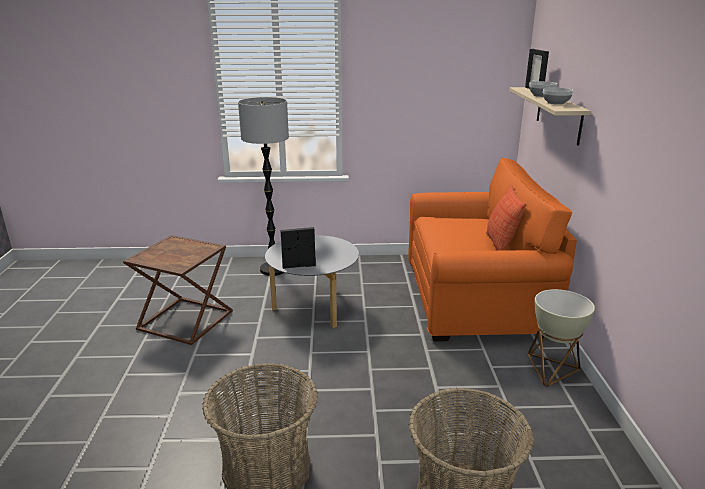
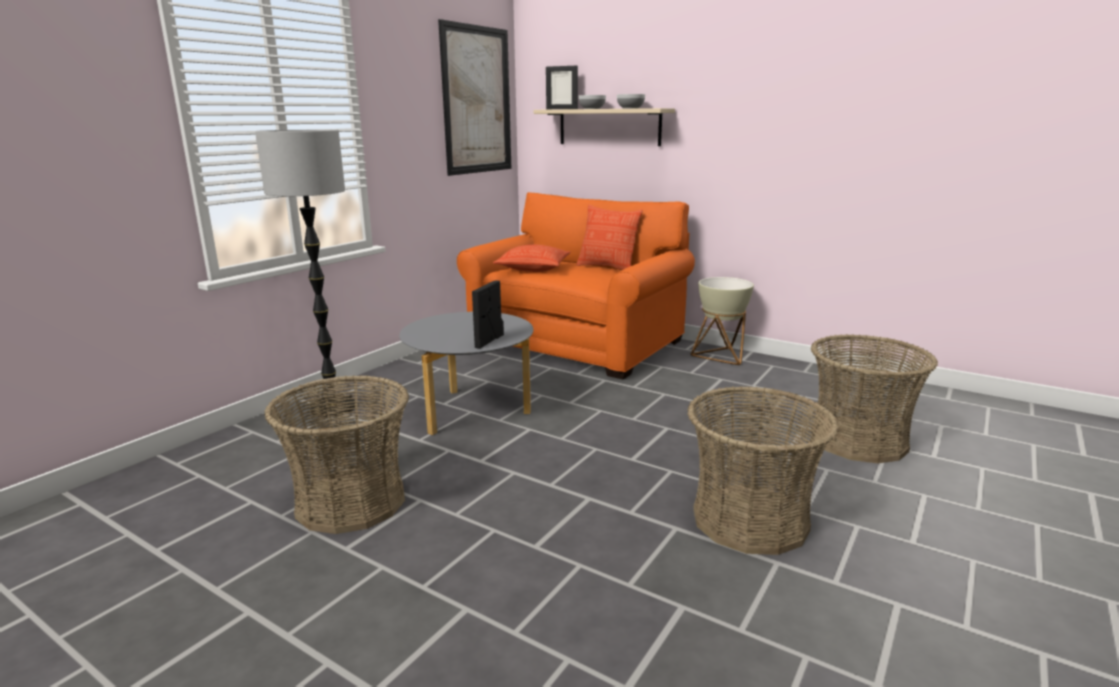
camera: 55 degrees left, 5 degrees down
brown side table [123,235,233,345] -> basket [264,375,409,534]
none -> picture [438,19,511,176]
none -> orange pillow [493,245,570,272]

